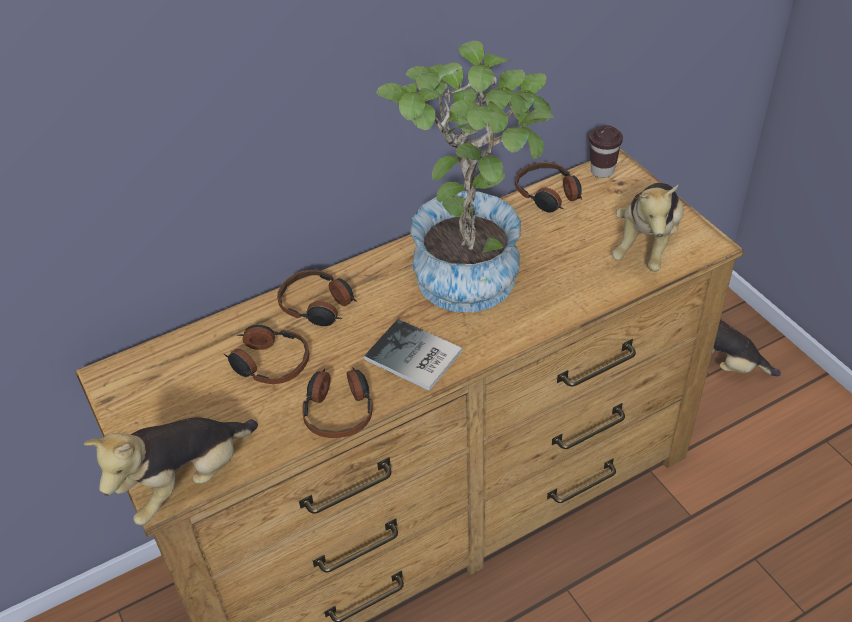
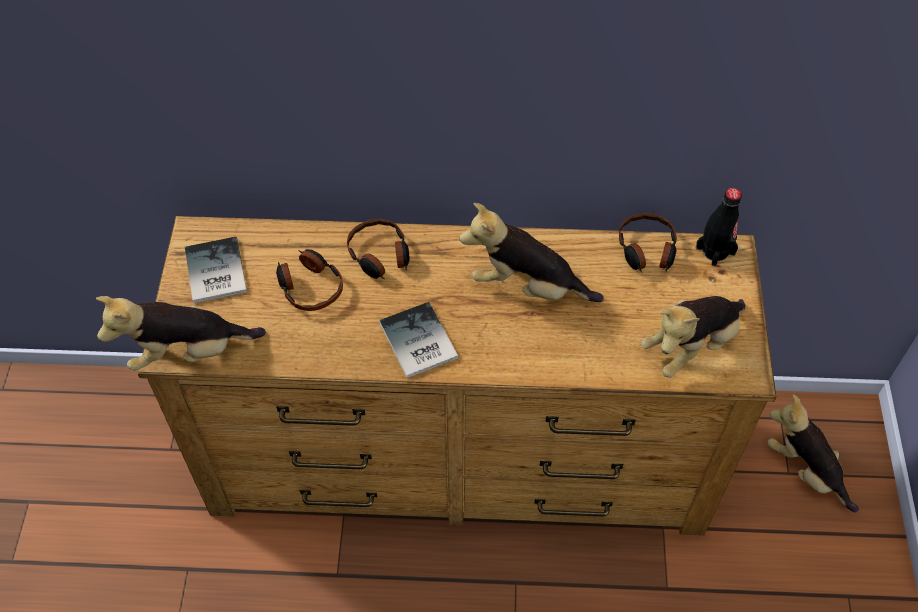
camera: 30 degrees right, 10 degrees up
headphones [302,367,372,438] -> none
potted plant [376,41,554,312] -> plush toy [459,203,604,302]
brown cup [589,125,623,178] -> black bottle [696,188,742,267]
none -> book [185,237,247,303]

